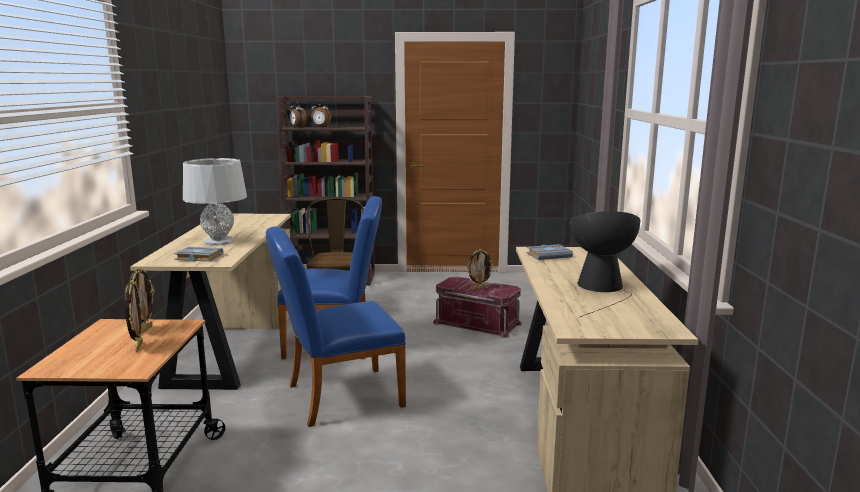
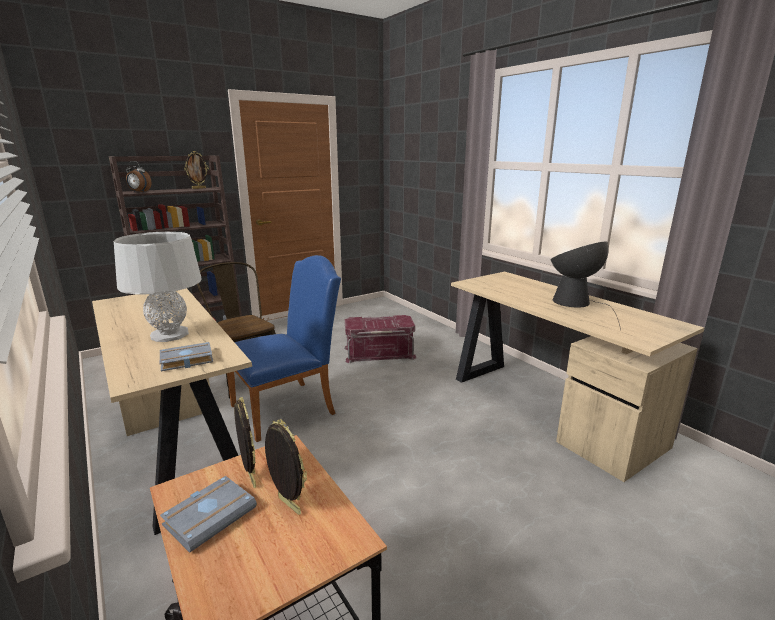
camera: 35 degrees left, 5 degrees up
blue chair [266,226,406,427] -> none
alarm clock [311,100,331,128] -> none
picture frame [466,249,494,289] -> picture frame moved to [184,151,209,189]
grey book [527,244,573,260] -> grey book moved to [160,476,257,553]

